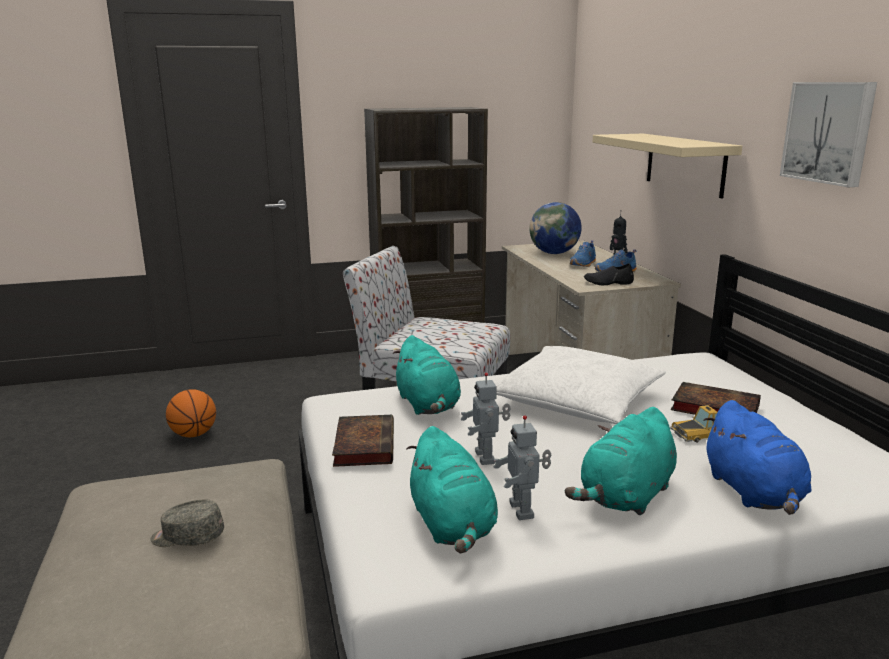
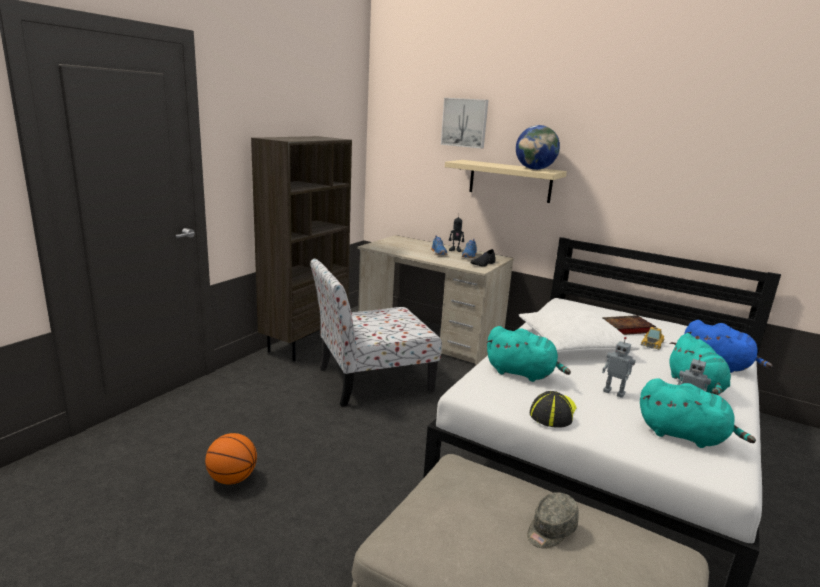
camera: 45 degrees left, 0 degrees up
book [332,415,394,467] -> cap [530,391,577,428]
globe [529,202,582,254] -> globe moved to [516,125,560,170]
picture [780,82,877,187] -> picture moved to [441,98,488,149]

